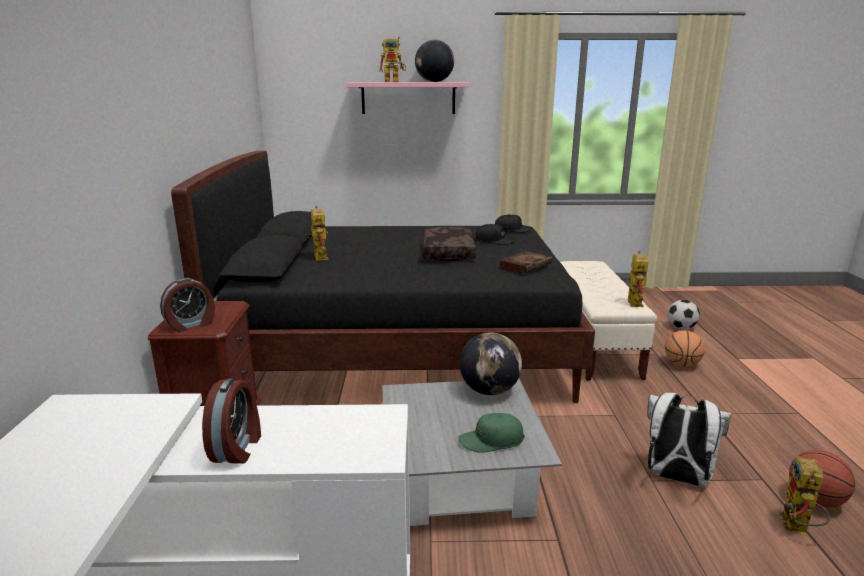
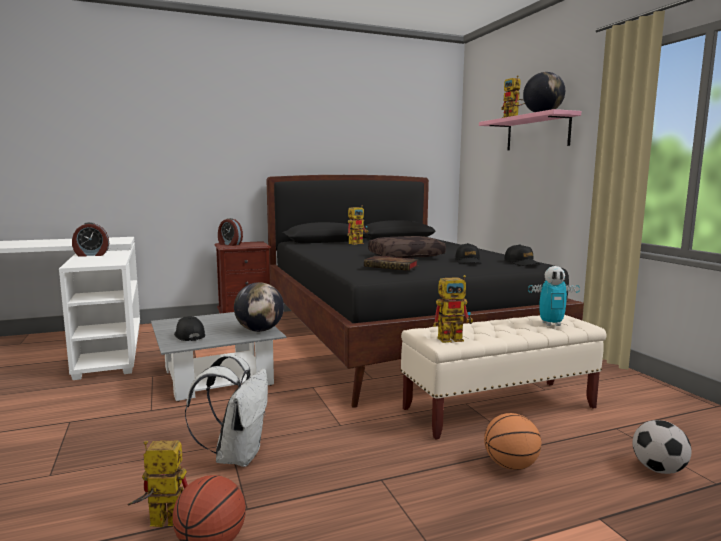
camera: 70 degrees right, 10 degrees down
green cap [458,413,525,453] -> black cap [174,316,205,341]
none -> toy robot [528,266,580,326]

